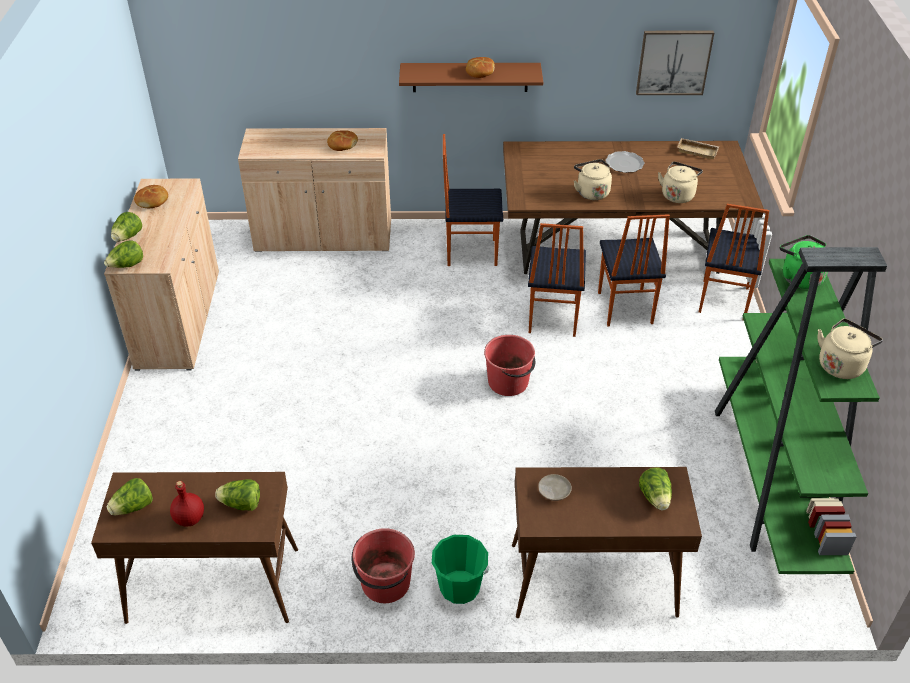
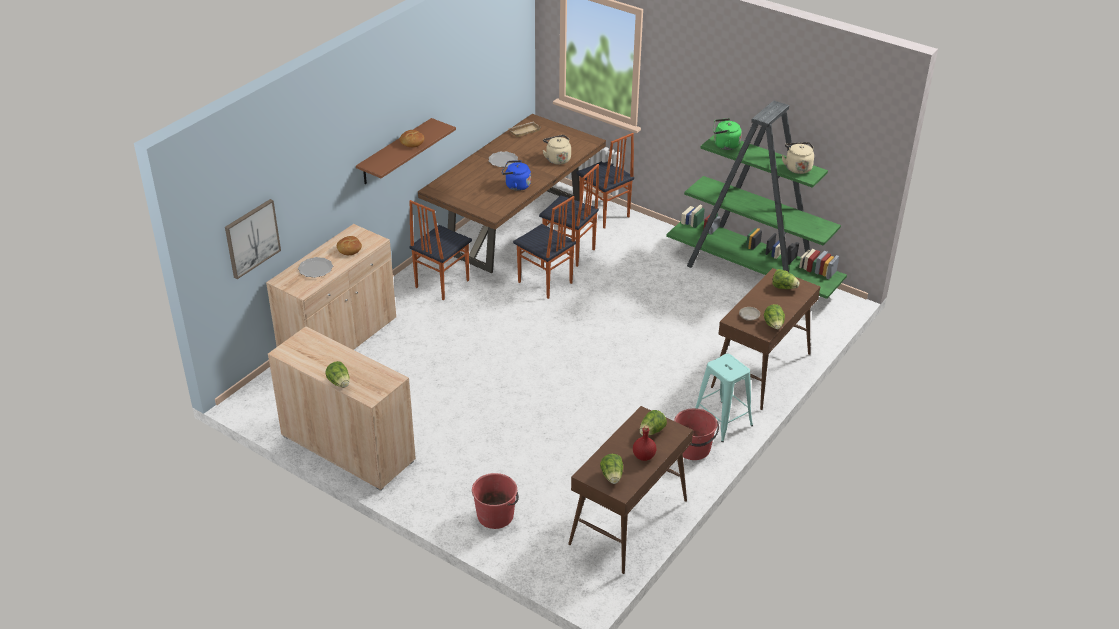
camera: 55 degrees left, 5 degrees down
lettuce [104,240,143,268] -> lettuce moved to [764,304,785,329]
bread [134,185,168,208] -> none
green bucket [432,535,489,604] -> turquoise stool [695,354,753,442]
red bucket [484,335,535,396] -> red bucket moved to [472,473,519,529]
beige kettle [574,159,612,200] -> blue kettle [501,160,531,191]
picture [636,30,714,95] -> picture moved to [225,199,281,279]
none -> plate [298,257,333,278]

